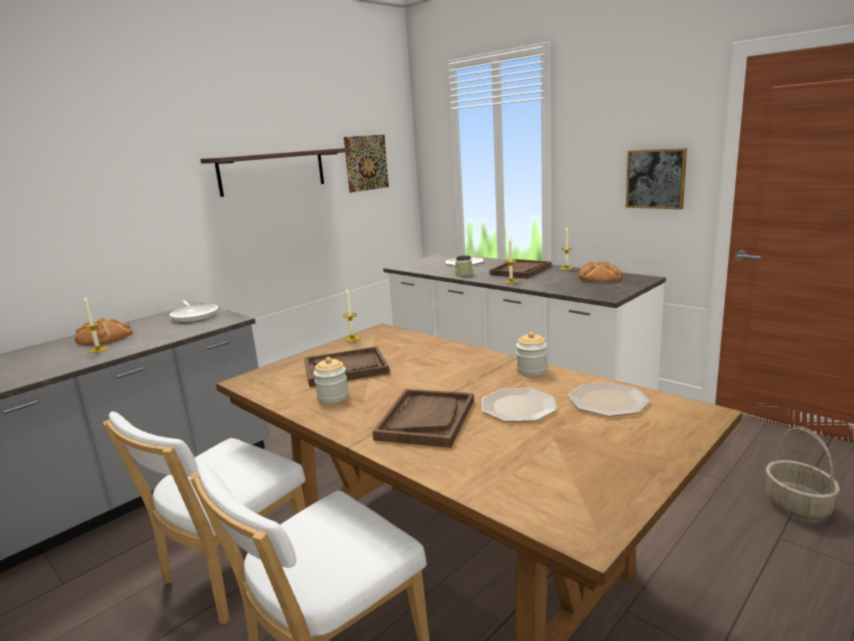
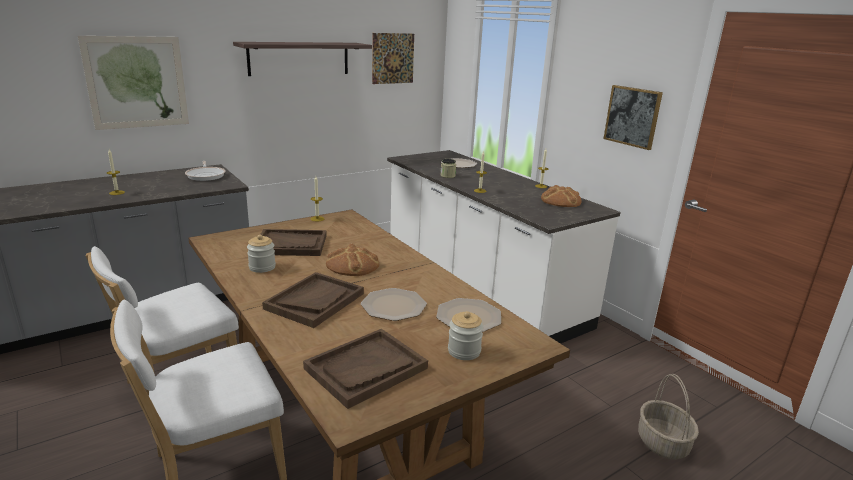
camera: 10 degrees right, 5 degrees up
bread [75,318,133,345] -> bread moved to [326,244,379,276]
brown tray [489,259,551,278] -> brown tray moved to [303,329,428,409]
jar [516,332,547,376] -> jar moved to [448,311,483,360]
none -> picture [78,36,189,130]

